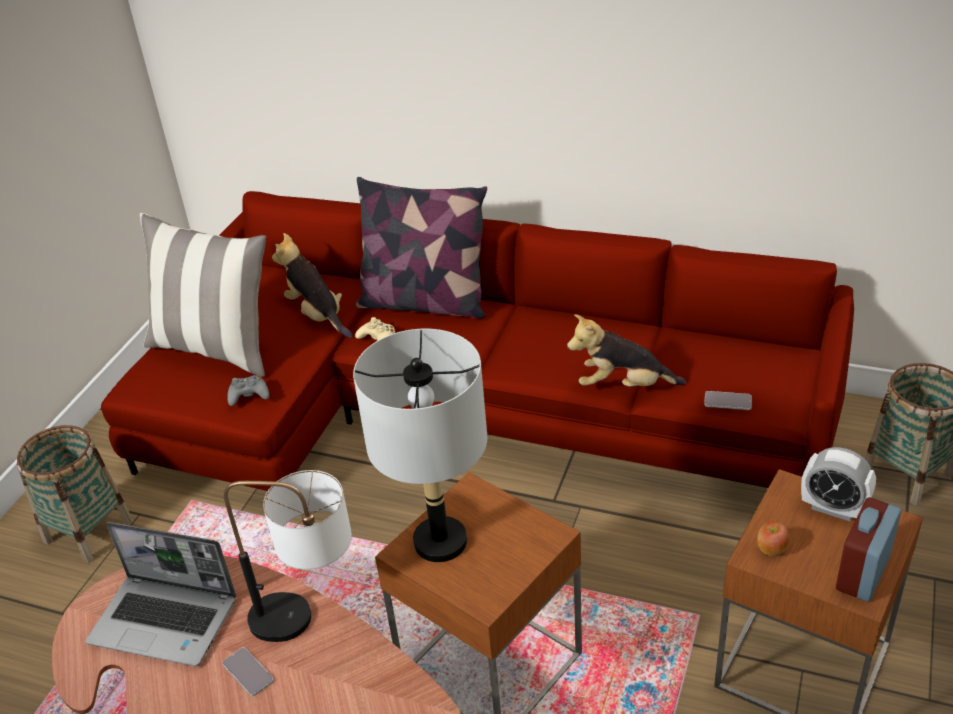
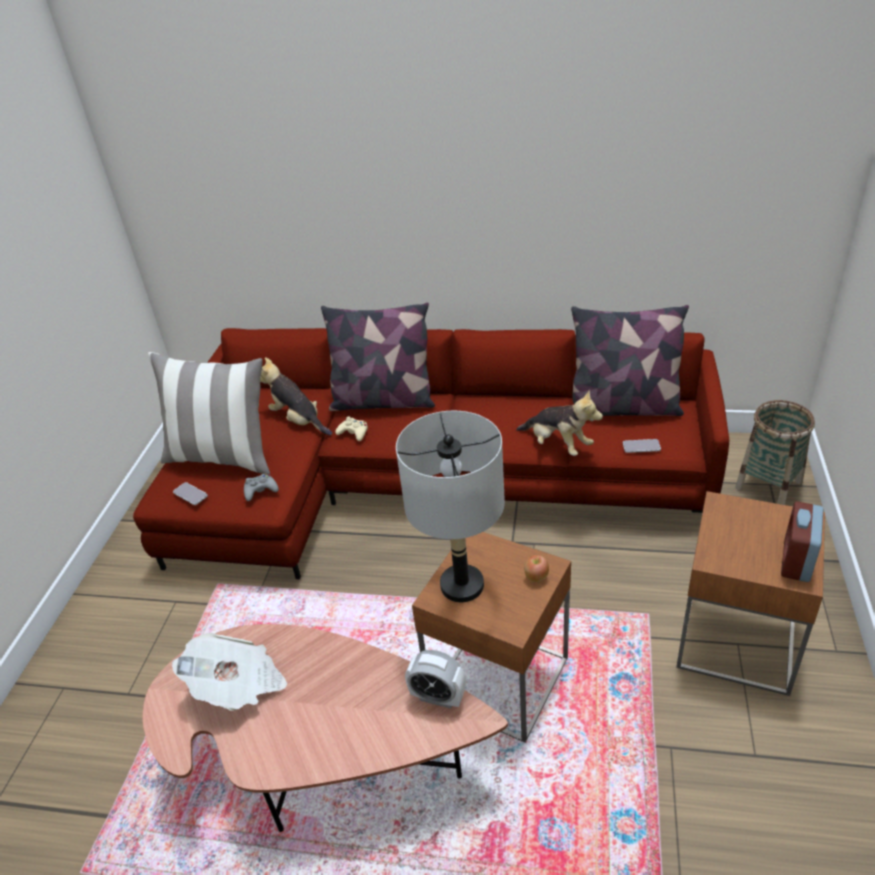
camera: 10 degrees left, 0 degrees up
basket [17,425,133,563] -> none
laptop [86,522,236,666] -> newspaper [172,633,287,711]
phone [222,647,274,696] -> phone moved to [173,482,208,505]
table lamp [224,470,352,642] -> none
plush toy [567,314,686,387] -> plush toy turned 135 degrees counterclockwise [516,390,603,456]
apple [757,521,789,556] -> apple moved to [524,555,549,582]
alarm clock [801,447,876,521] -> alarm clock moved to [405,650,466,709]
none -> pillow [571,305,689,416]

